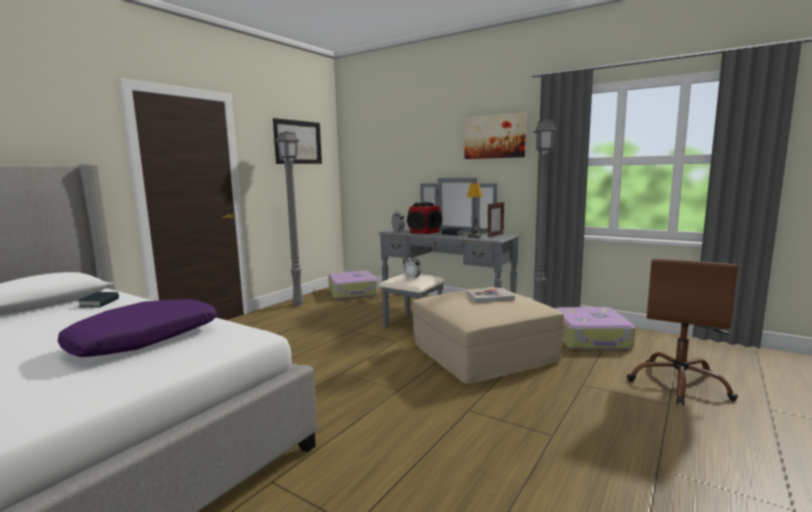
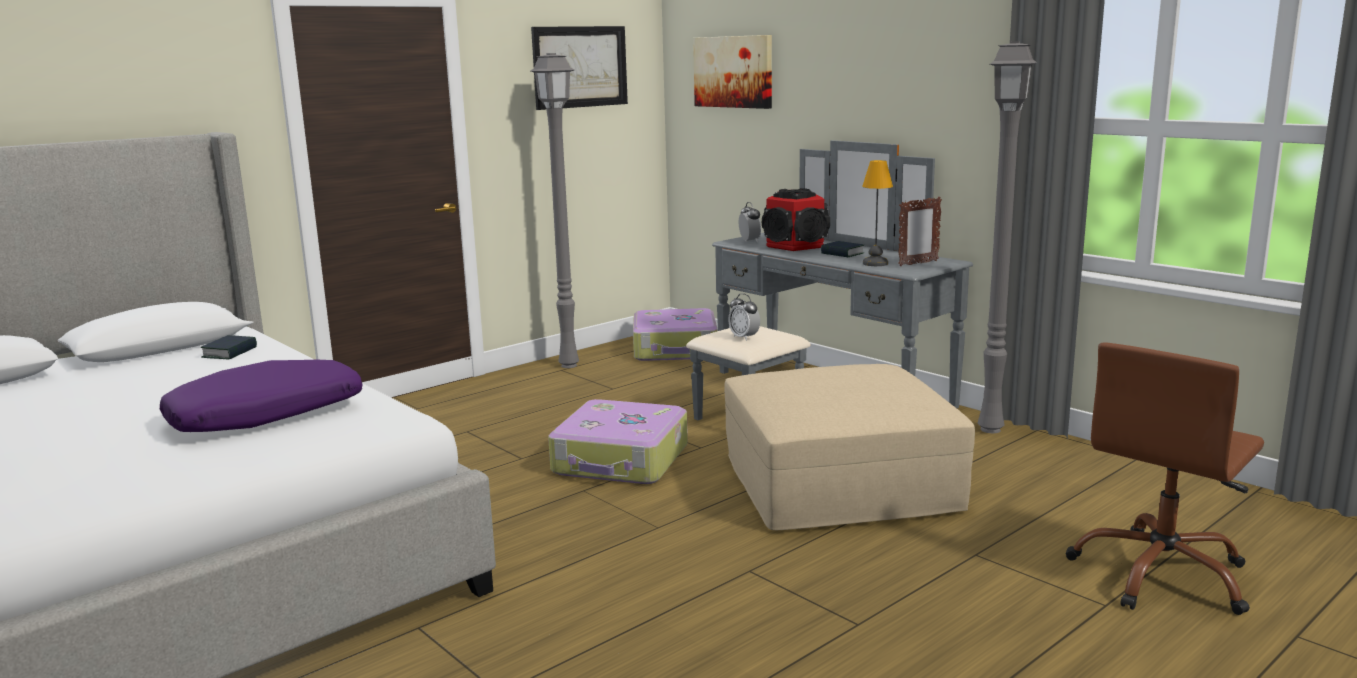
camera: 15 degrees right, 5 degrees up
picture [464,112,526,159] -> picture moved to [693,35,772,109]
book [467,288,515,303] -> none
suitcase [555,307,635,350] -> suitcase moved to [548,399,688,484]

